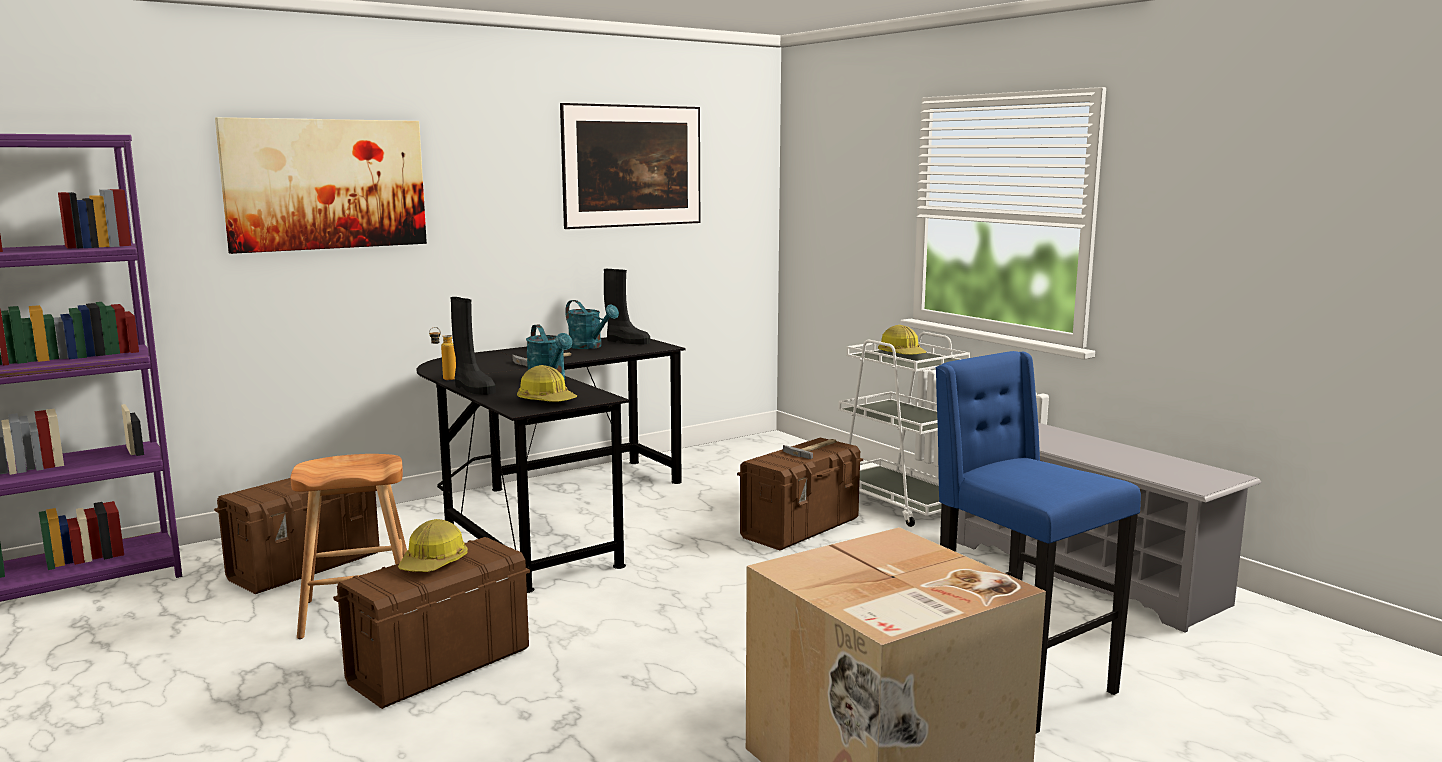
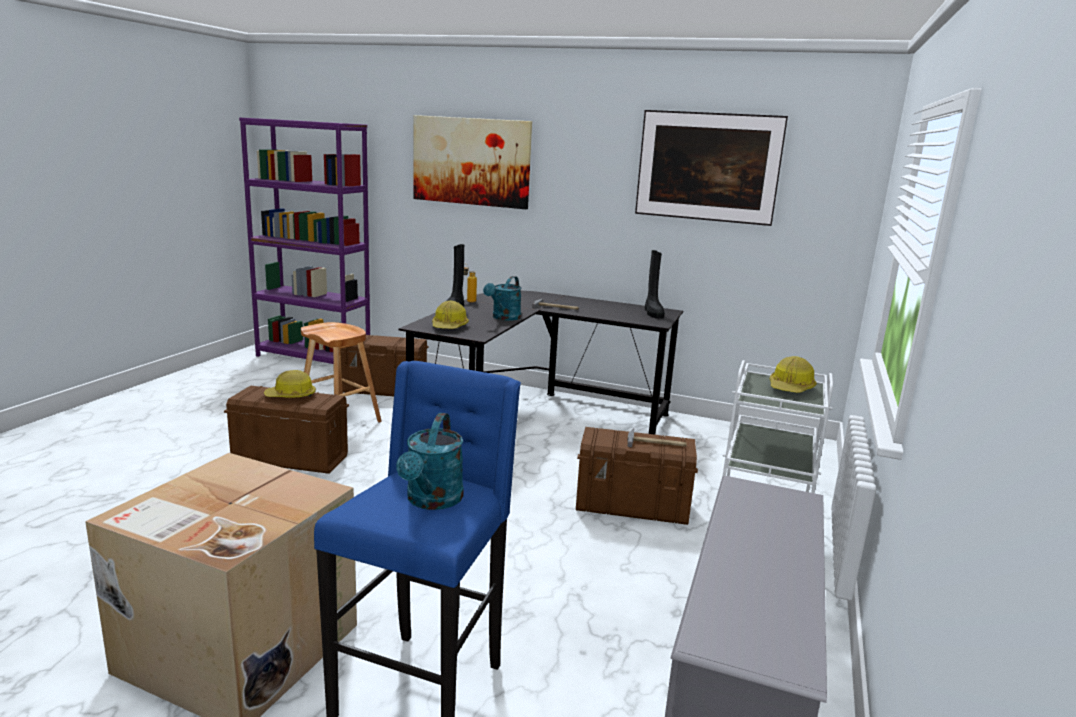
camera: 55 degrees right, 5 degrees up
turquoise watering can [565,300,619,349] -> turquoise watering can moved to [396,413,463,510]

